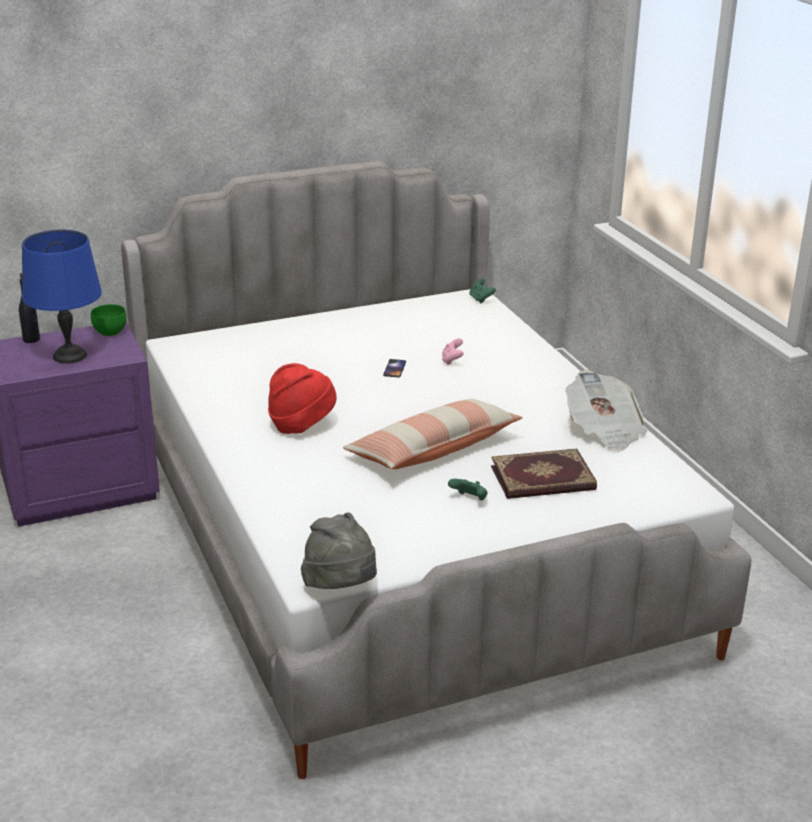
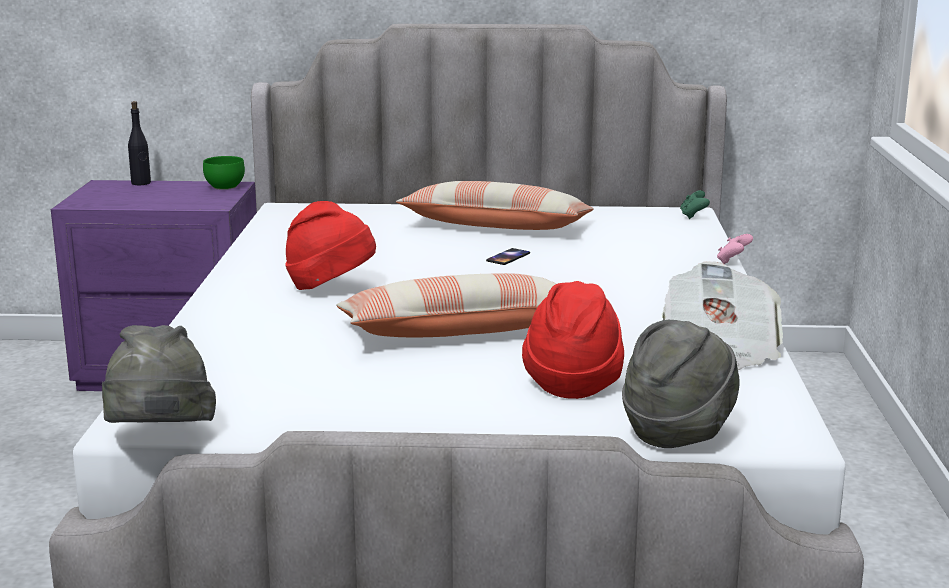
camera: 25 degrees right, 10 degrees down
blue table lamp [22,230,102,364] -> none
pink game controller [442,338,464,365] -> pink game controller moved to [717,234,753,264]
green game controller [448,479,488,500] -> none
book [491,449,597,499] -> red hat [522,281,624,399]
none -> pillow [396,181,594,230]
none -> grey hat [622,320,740,448]

